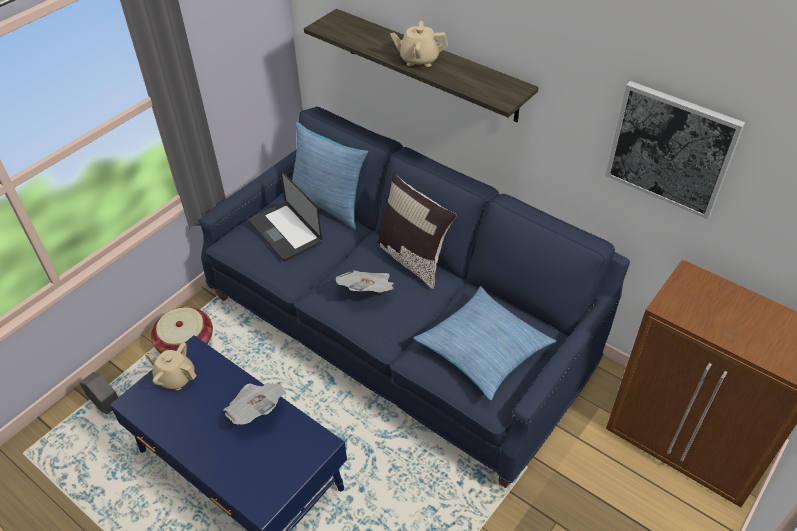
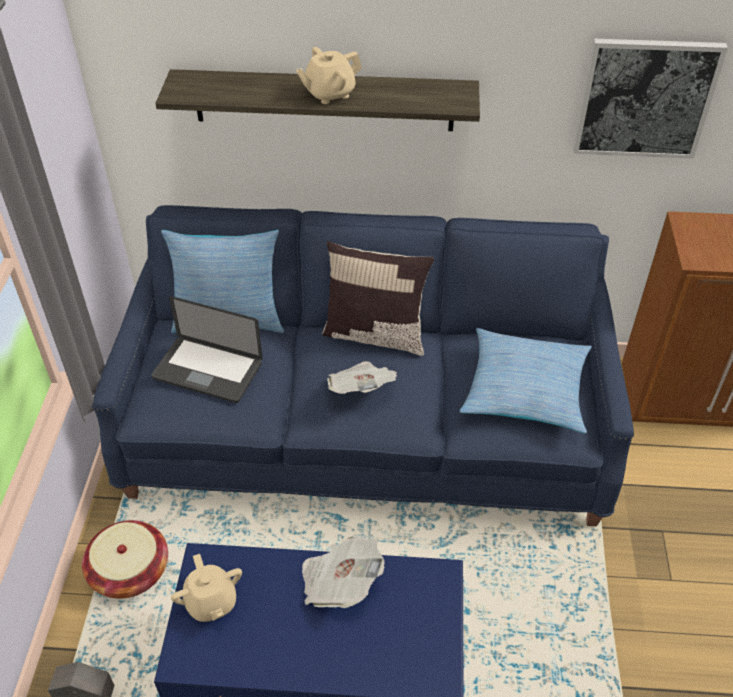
camera: 35 degrees left, 0 degrees up
beige teapot [145,342,197,390] -> beige teapot turned 105 degrees counterclockwise [171,554,242,622]

